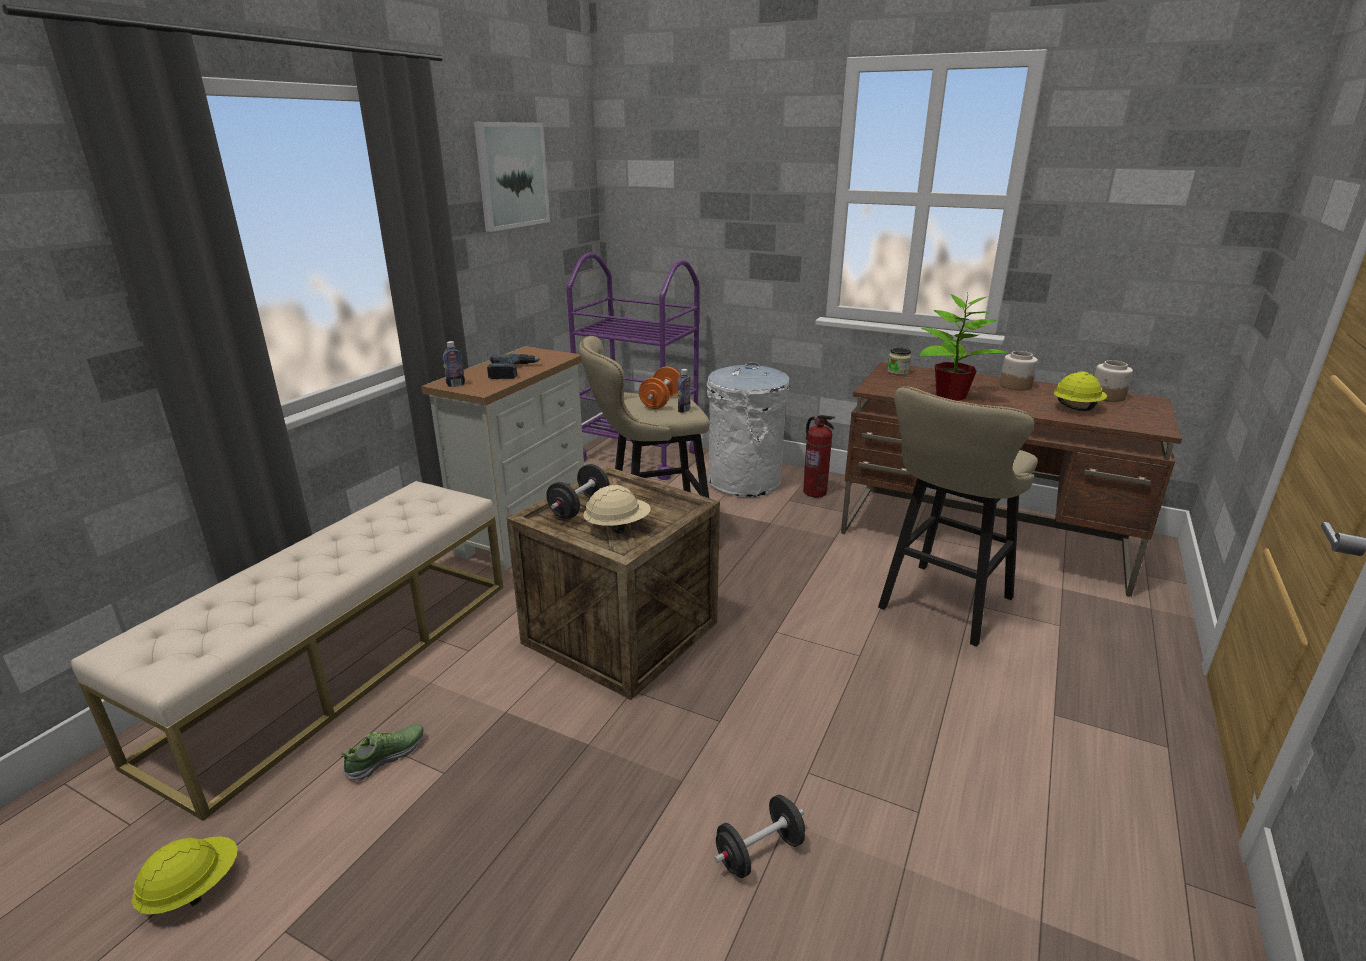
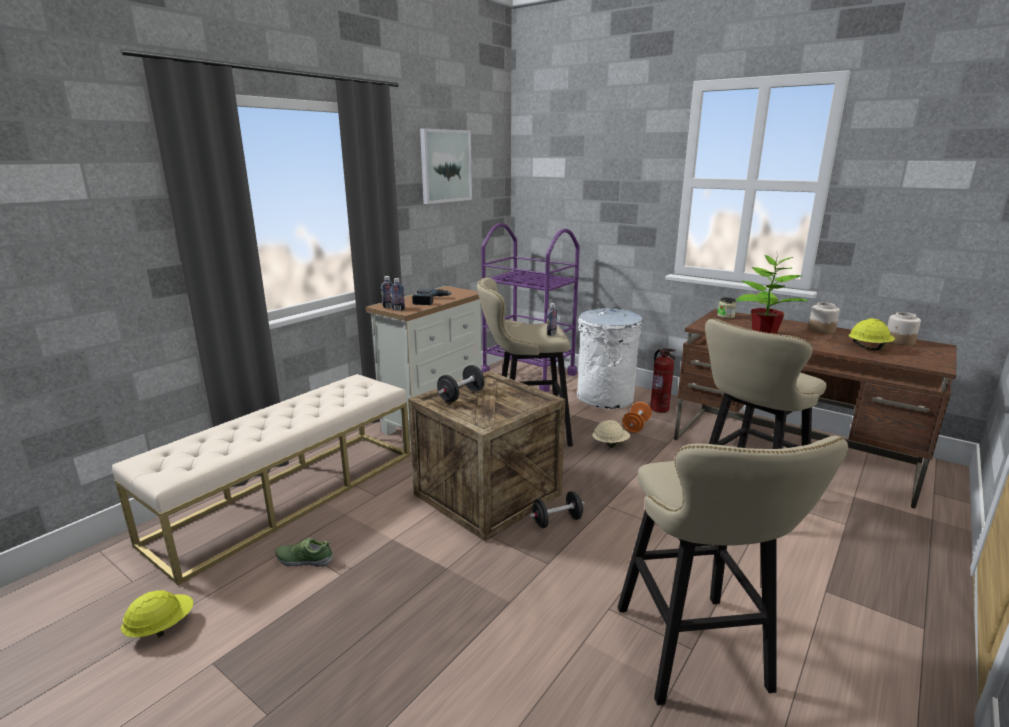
camera: 10 degrees right, 5 degrees down
shoe [341,724,424,781] -> shoe turned 135 degrees counterclockwise [275,537,333,567]
beige hard hat [583,485,651,534] -> beige hard hat moved to [592,420,630,448]
orange dumbbell [639,367,680,409] -> orange dumbbell moved to [622,402,652,433]
black dumbbell [714,795,805,878] -> black dumbbell moved to [529,491,585,528]
none -> bottle [391,278,405,311]
none -> beige stool [618,436,848,705]

